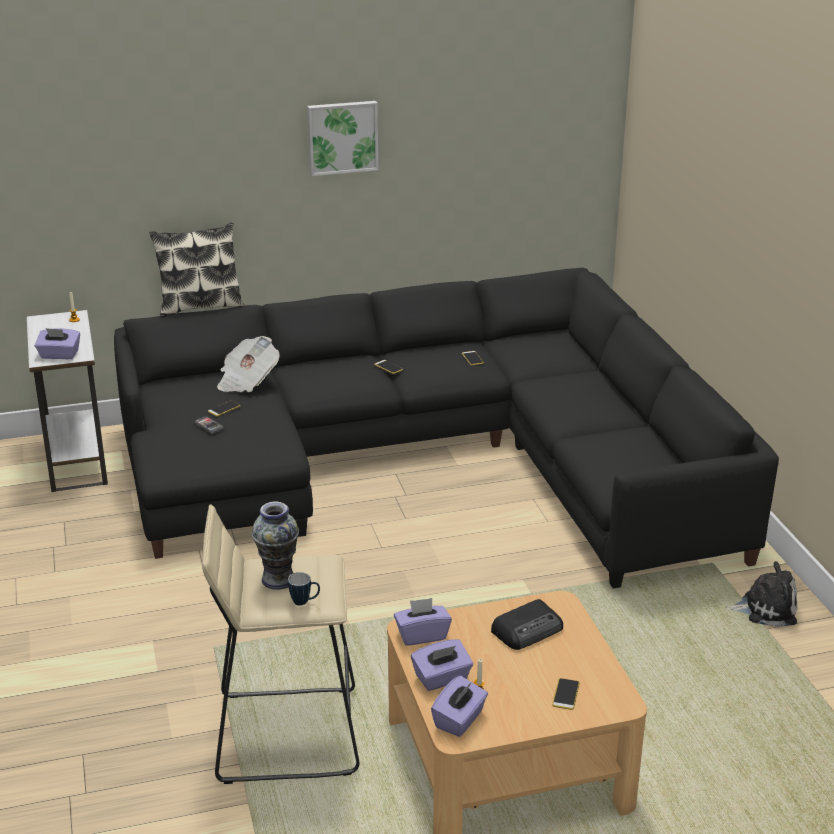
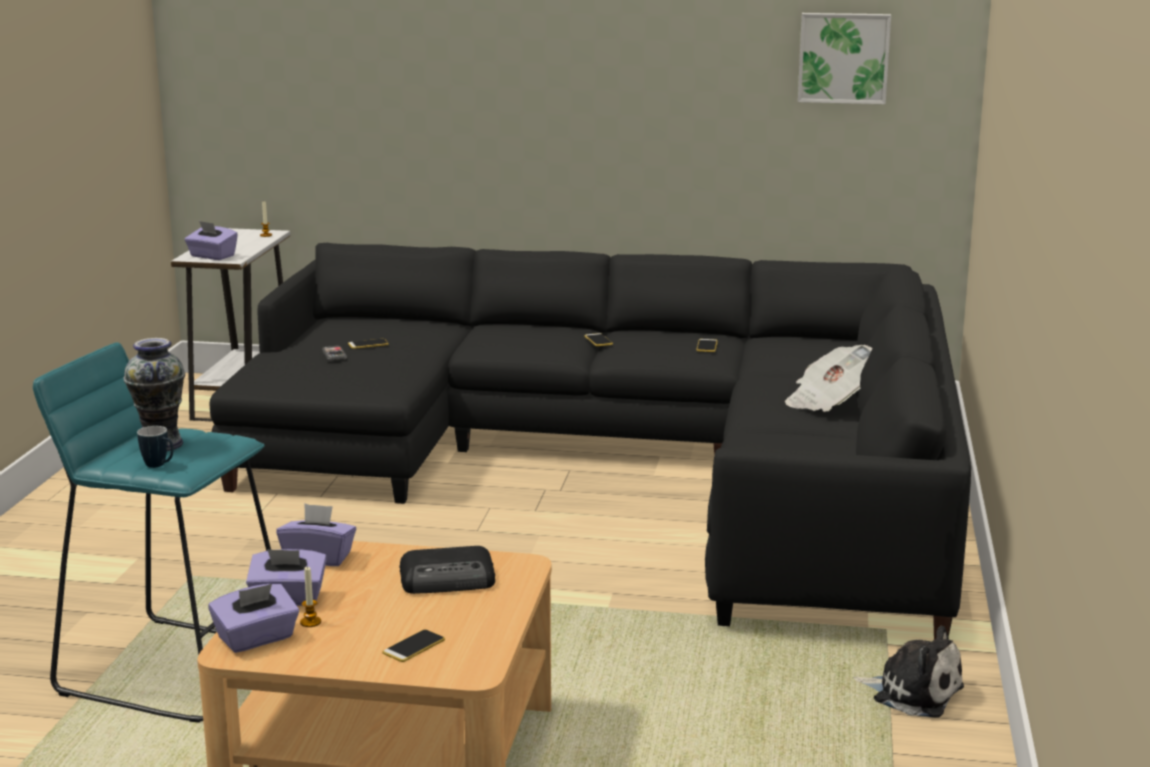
camera: 25 degrees right, 10 degrees down
pillow [149,222,245,317] -> none
beige stool [202,505,360,784] -> turquoise stool [33,342,271,723]
newspaper [217,336,280,392] -> newspaper moved to [785,345,872,412]
picture [307,101,378,176] -> picture moved to [798,13,891,104]

